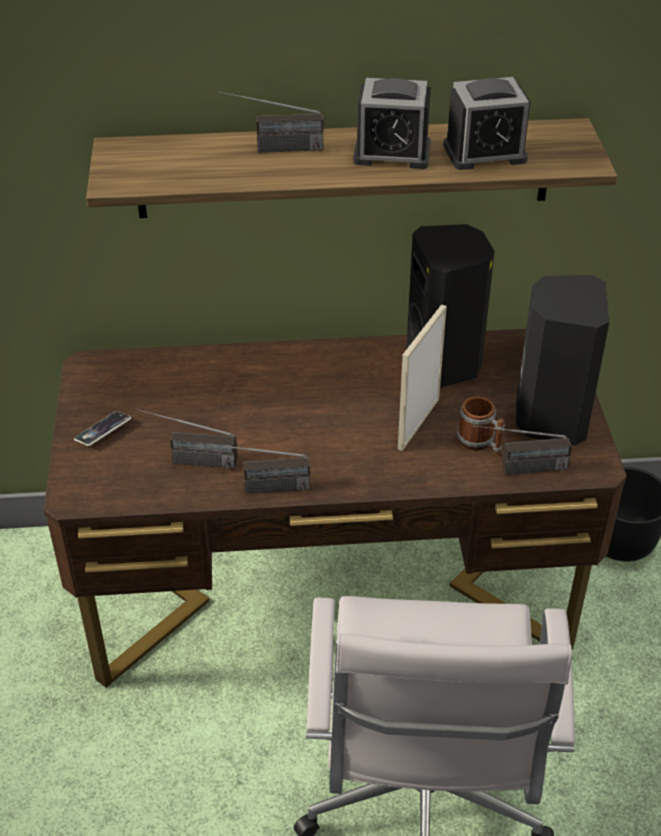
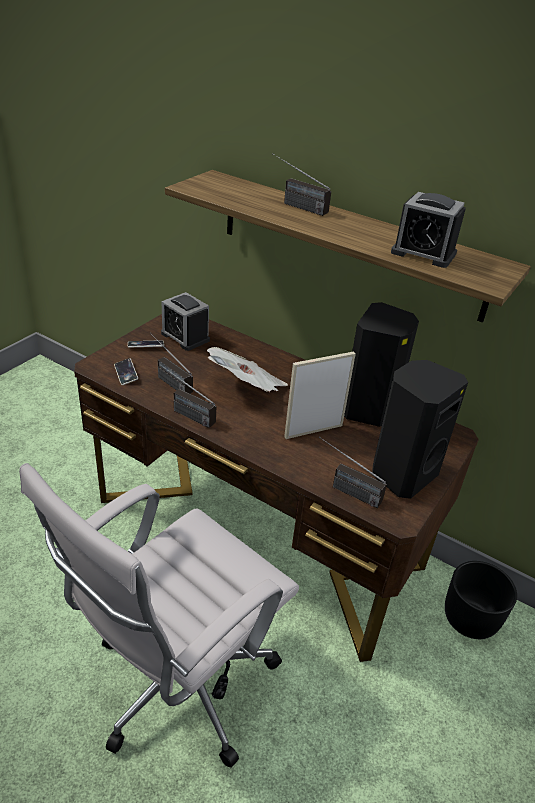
camera: 35 degrees right, 5 degrees down
alarm clock [353,78,431,169] -> alarm clock moved to [161,292,210,351]
mug [457,396,505,456] -> none
none -> phone [114,358,138,385]
none -> newspaper [207,347,288,392]

